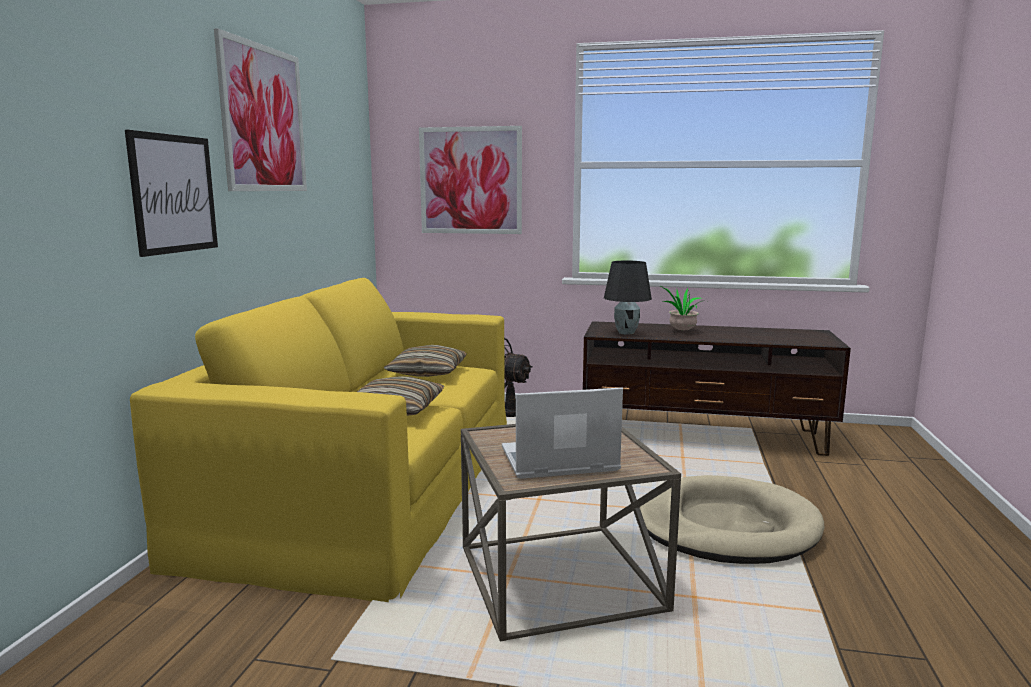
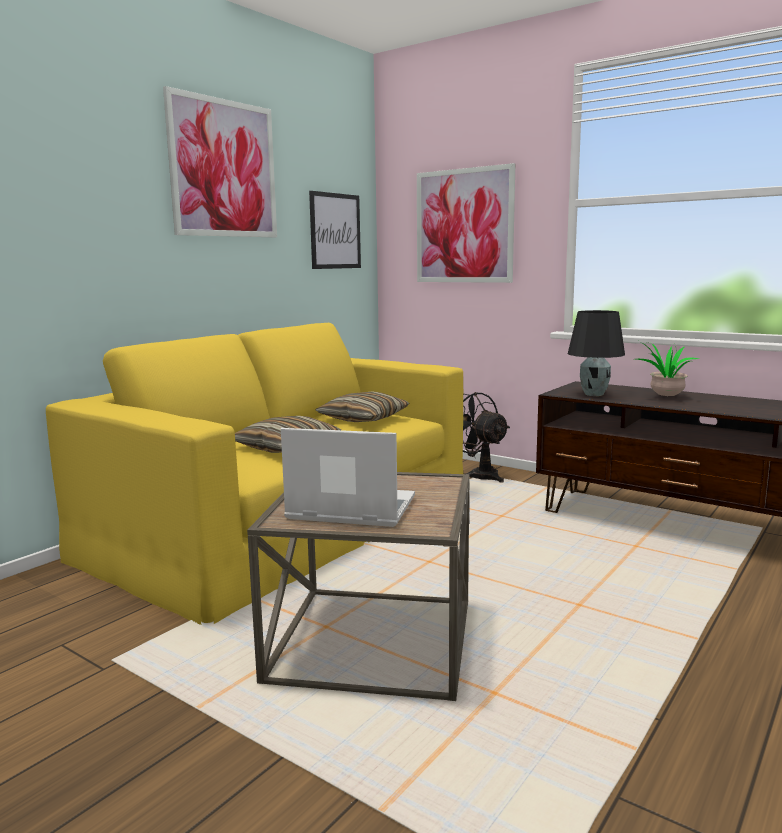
camera: 25 degrees right, 0 degrees up
picture [125,130,218,257] -> picture moved to [309,191,361,269]
beige dog bed [640,475,824,564] -> none

